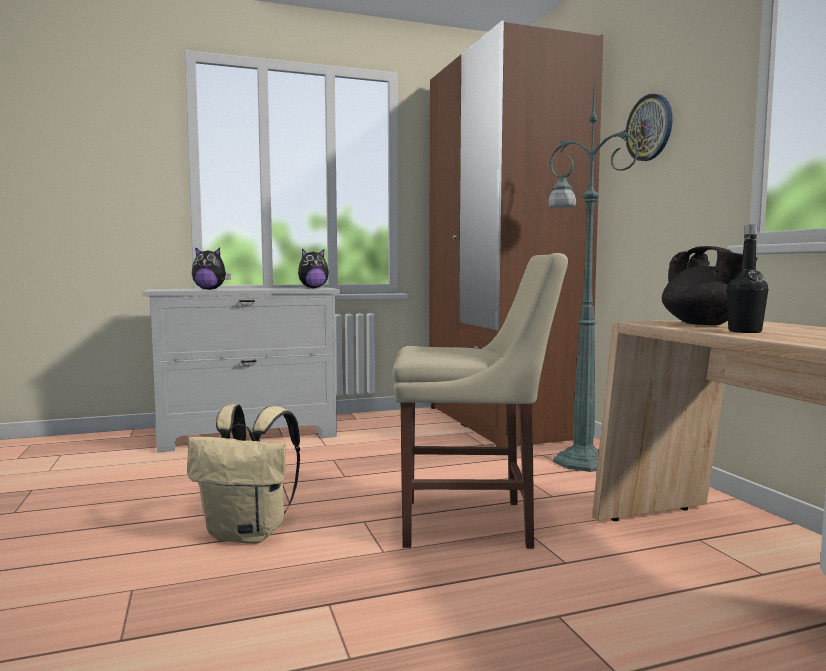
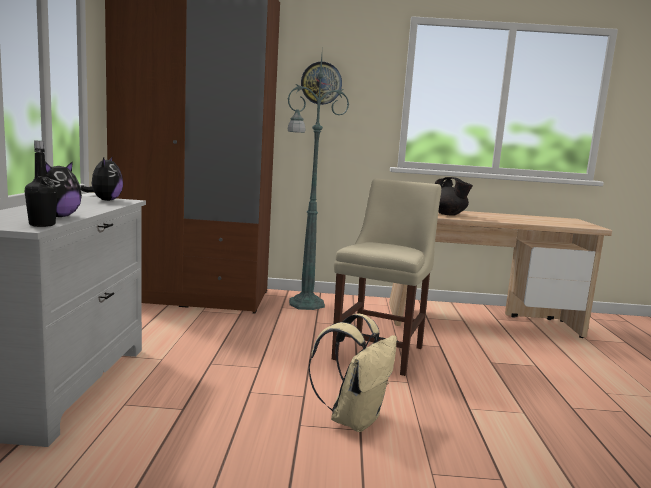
camera: 70 degrees left, 5 degrees up
black teapot [662,246,758,325] -> black teapot turned 60 degrees clockwise [435,177,473,216]
black bottle [727,225,768,333] -> black bottle moved to [24,141,57,227]

